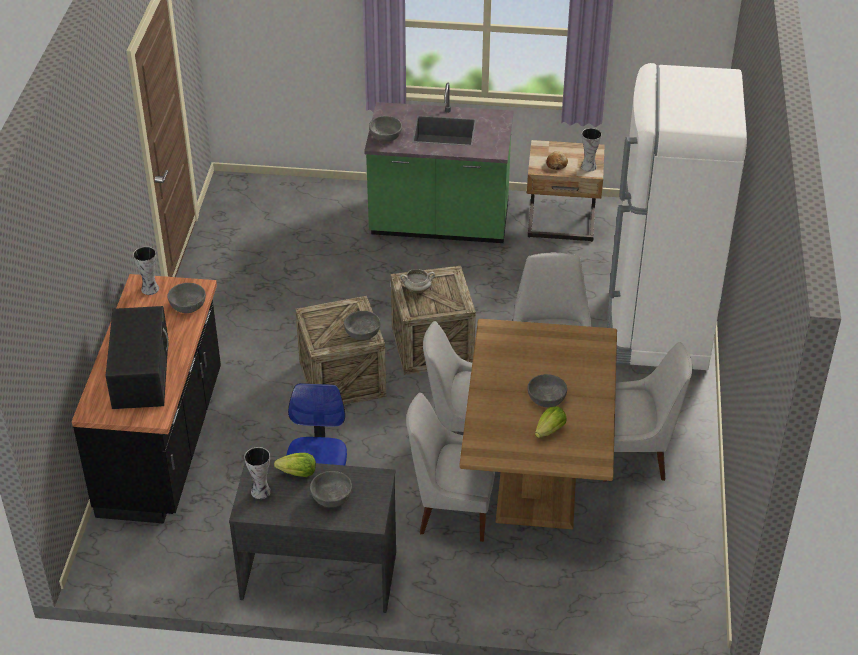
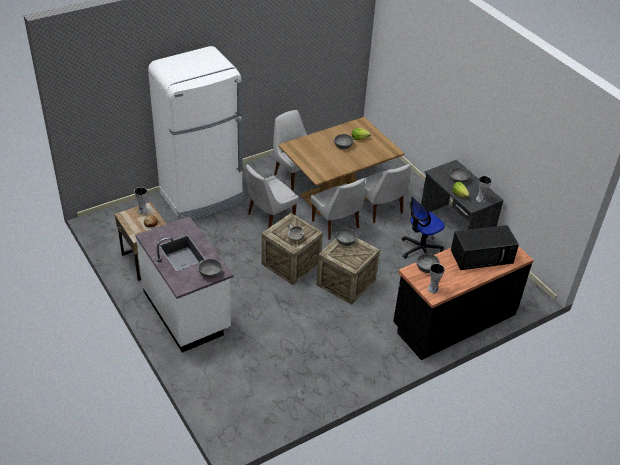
camera: 130 degrees left, 0 degrees up
black microwave [106,306,168,409] -> black microwave turned 150 degrees counterclockwise [451,225,519,270]
green counter [364,83,513,243] -> white counter [135,216,234,353]

